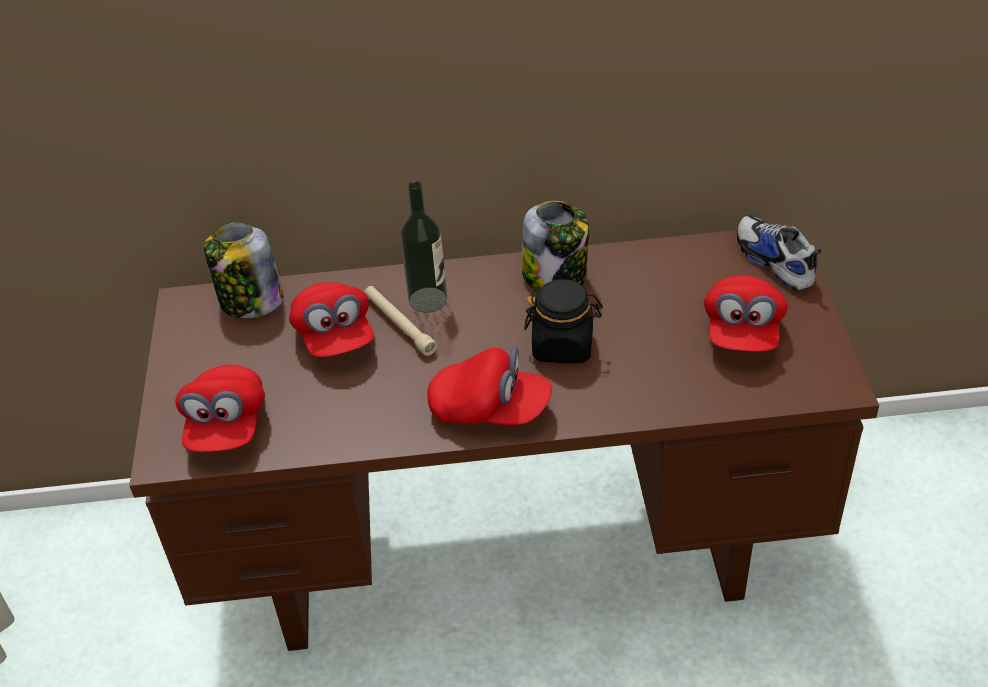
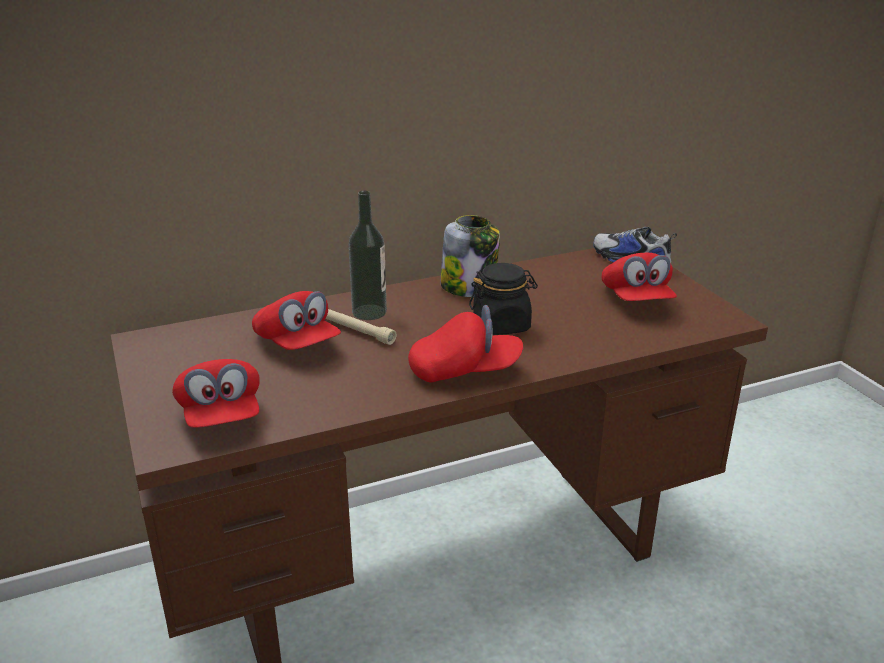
camera: 20 degrees left, 15 degrees down
jar [204,222,283,318] -> none

